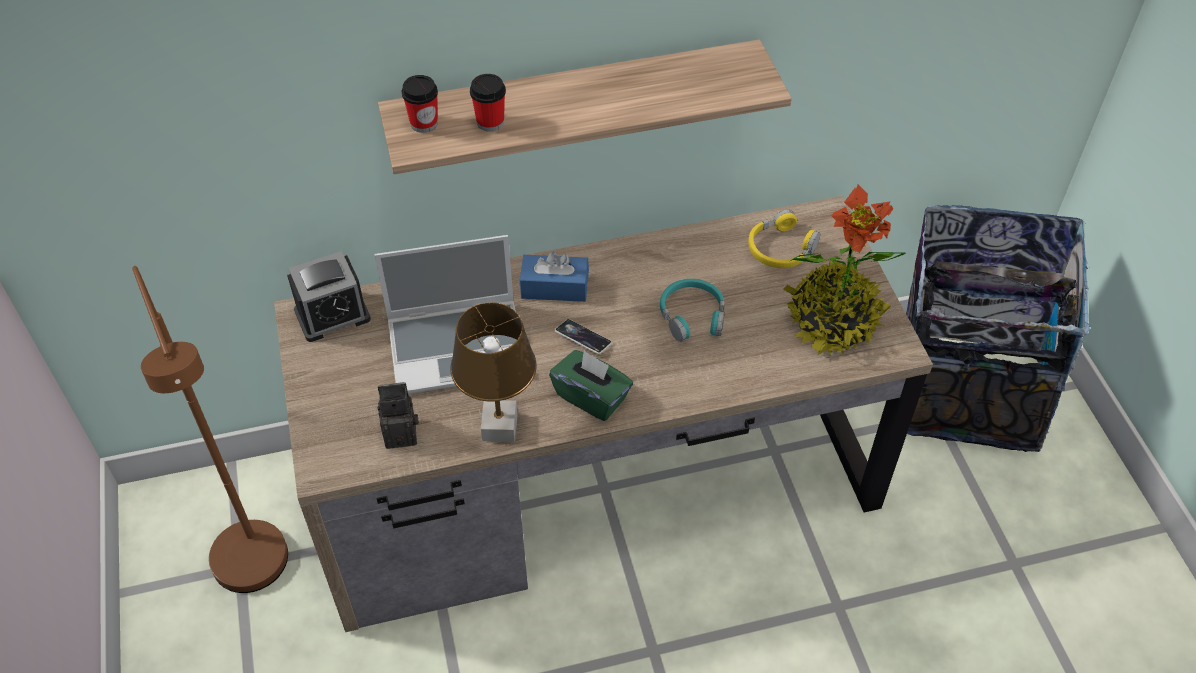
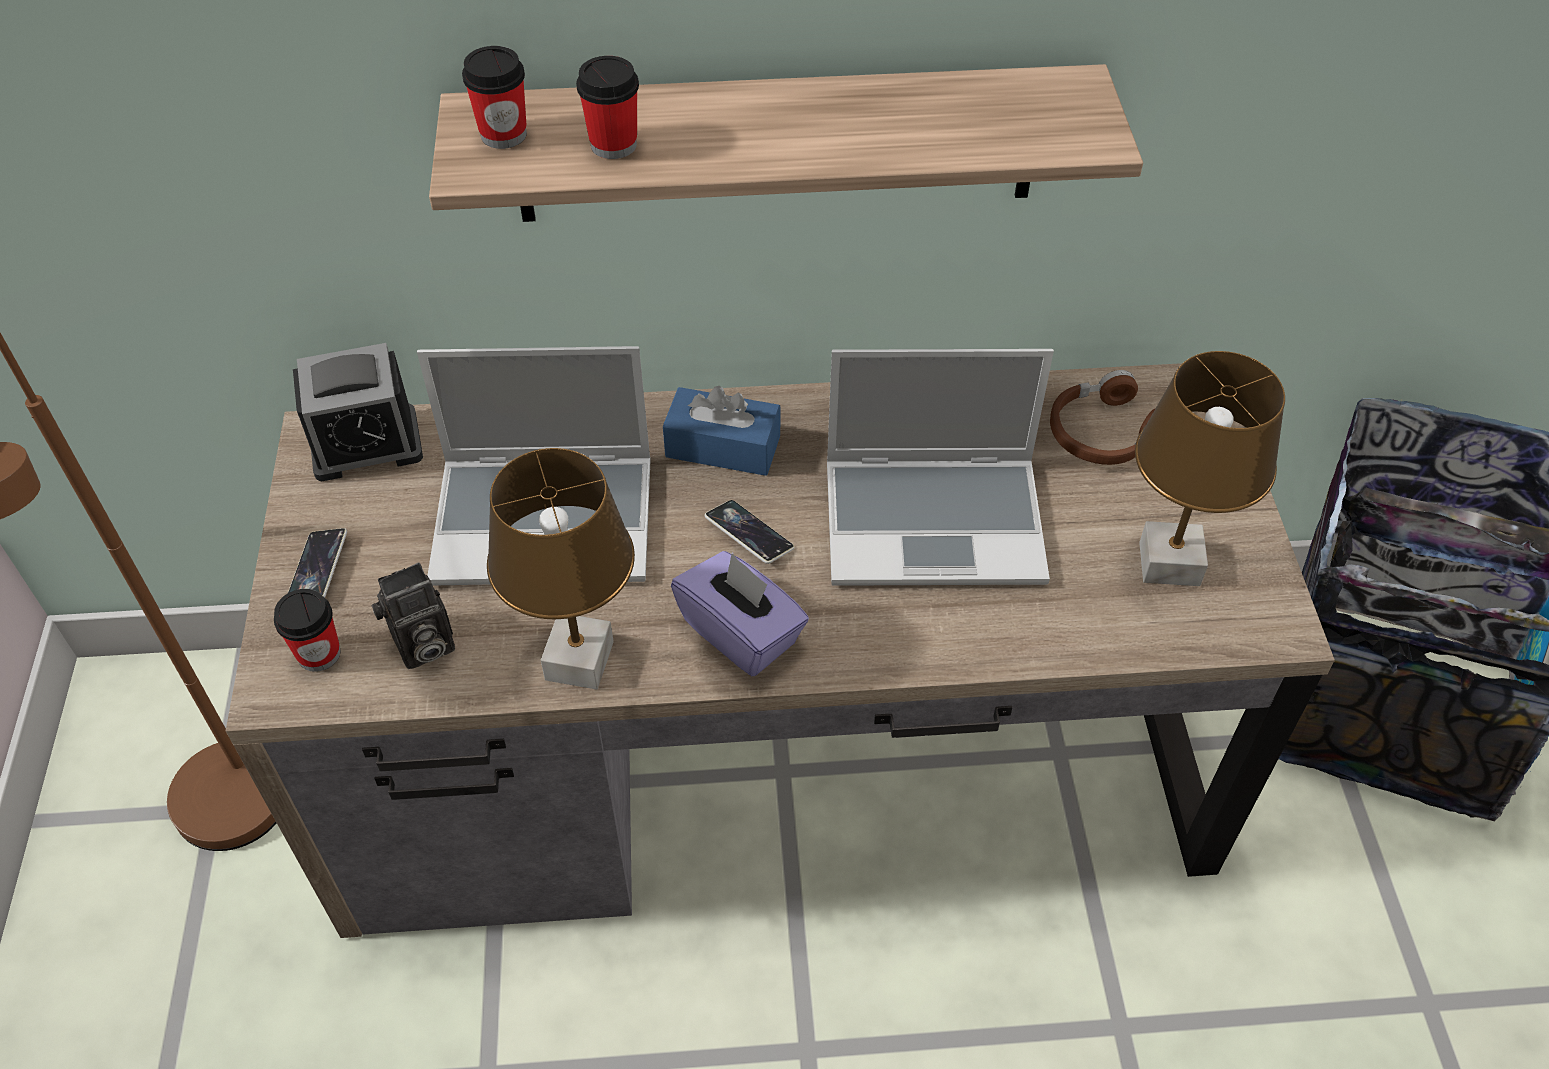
camera: 10 degrees right, 0 degrees up
camera [377,382,419,449] -> camera turned 150 degrees clockwise [371,562,455,669]
green tissue box [549,350,633,421] -> purple tissue box [671,551,809,676]
turquoise headphones [660,279,725,342] -> laptop [827,349,1054,586]
yellow headphones [748,210,820,268] -> brown headphones [1050,370,1156,465]
potted plant [783,185,906,357] -> brown table lamp [1135,351,1285,586]
none -> cup [274,589,341,672]
none -> phone [288,528,347,597]

